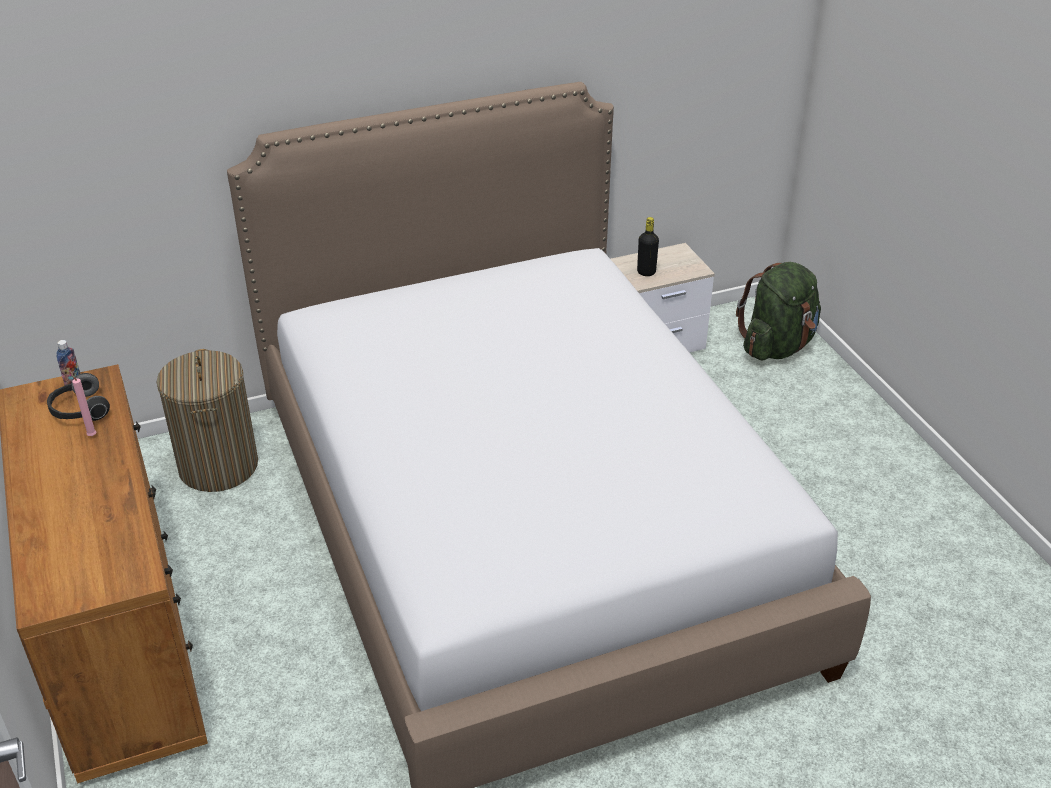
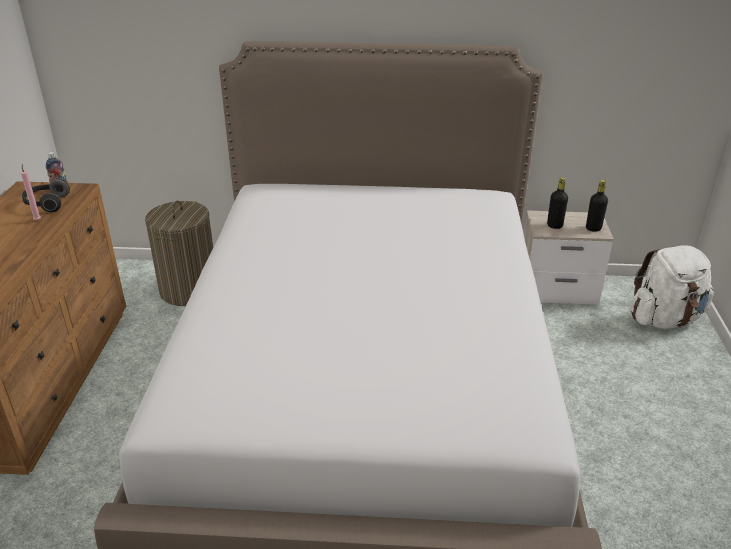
camera: 25 degrees right, 5 degrees down
green backpack [736,262,821,360] -> white backpack [630,245,714,329]
none -> black bottle [586,180,608,232]

